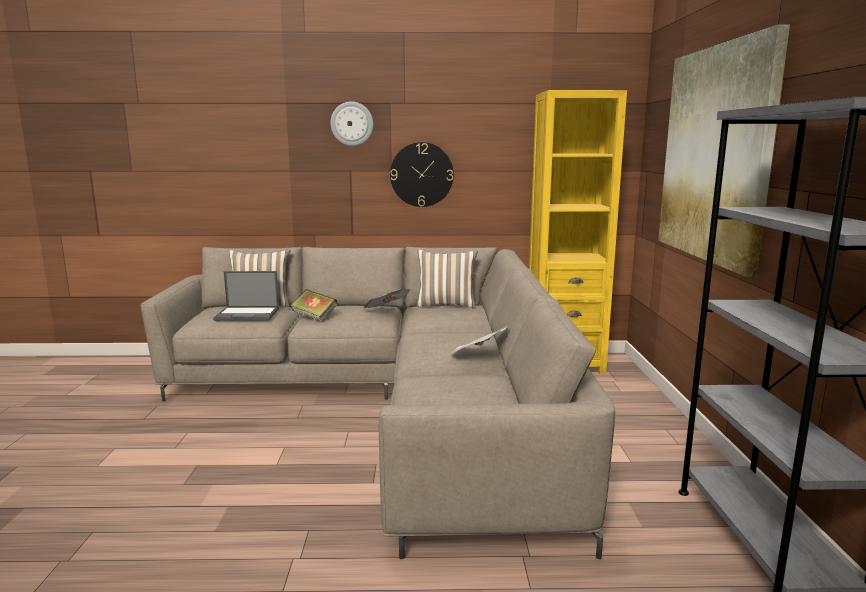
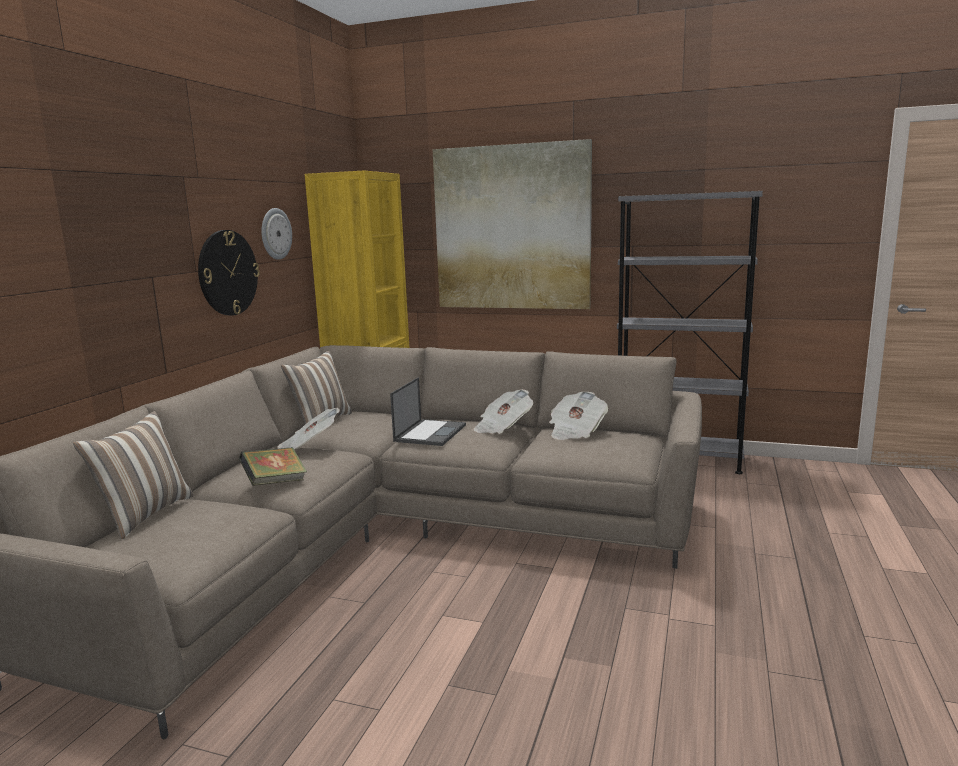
camera: 70 degrees left, 0 degrees up
laptop [213,271,279,321] -> laptop moved to [390,377,466,446]
wall clock [330,102,373,146] -> wall clock moved to [261,208,292,260]
none -> newspaper [549,392,608,440]

